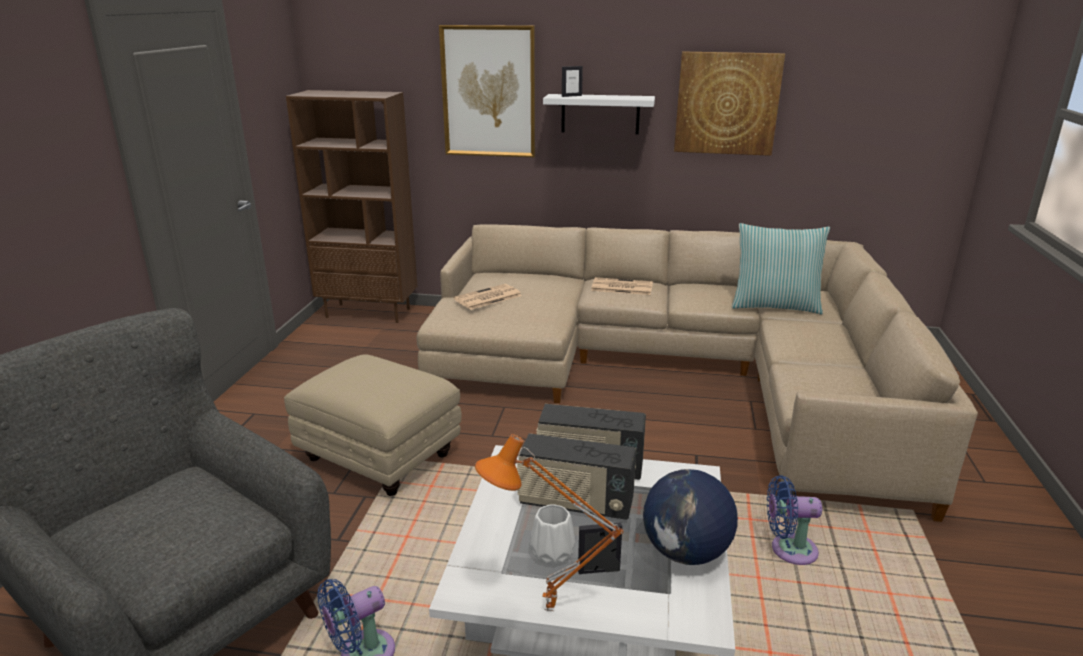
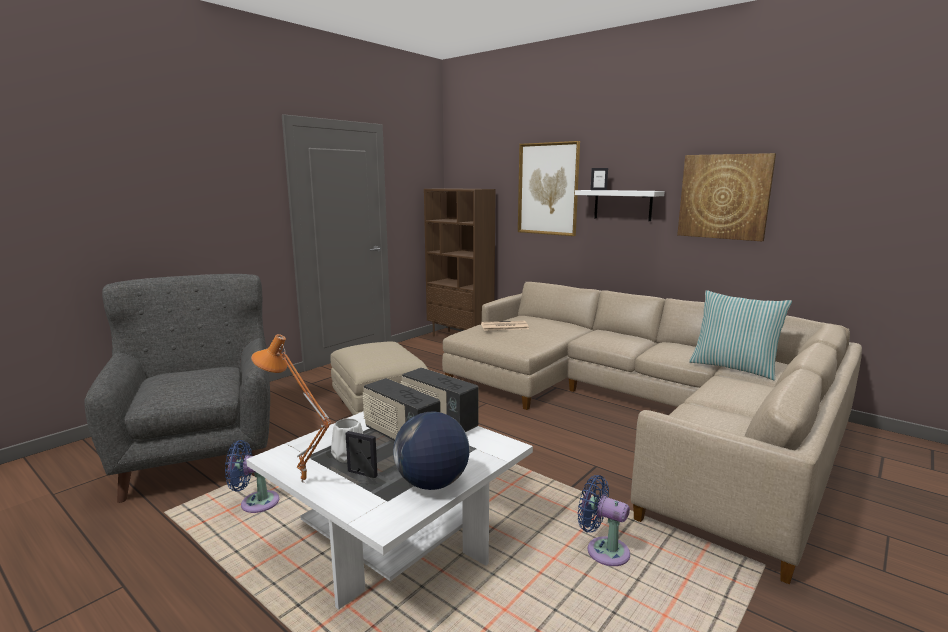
camera: 30 degrees right, 10 degrees down
newspaper [591,277,653,295] -> none

